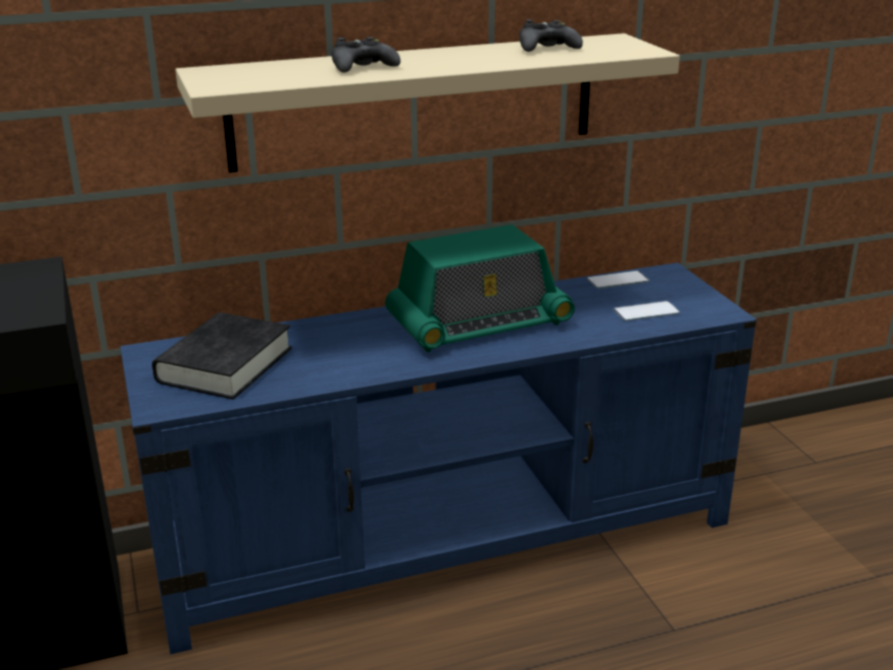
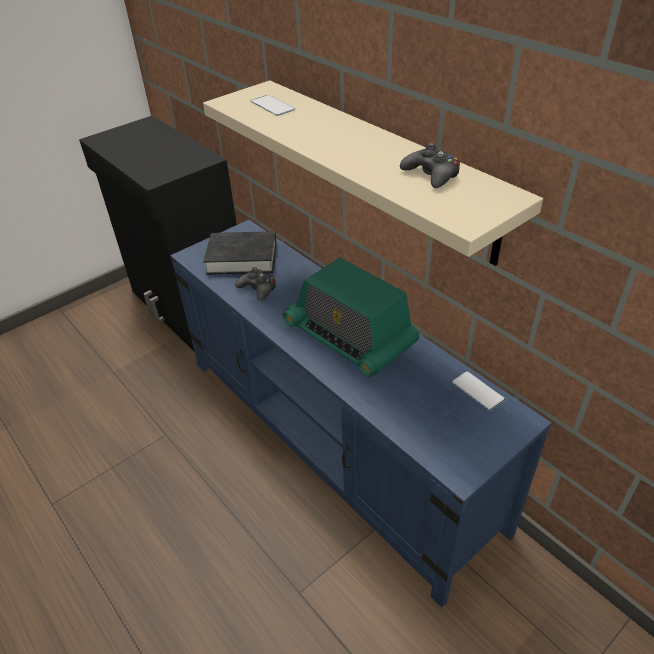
camera: 70 degrees right, 15 degrees up
black game controller [332,37,400,73] -> black game controller moved to [235,267,276,301]
phone [613,301,680,321] -> phone moved to [251,95,295,116]

